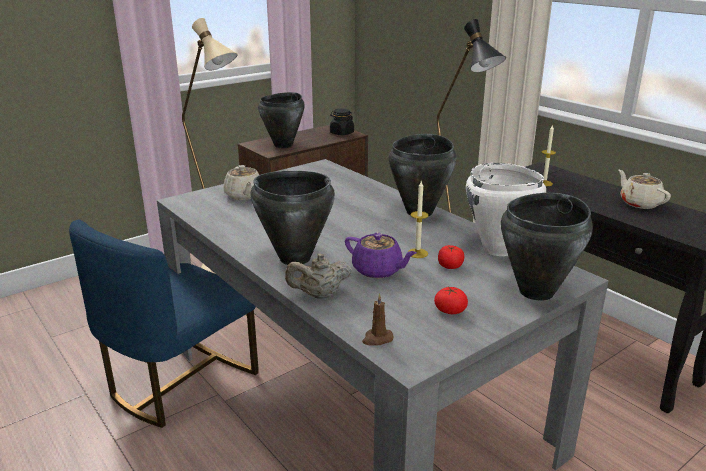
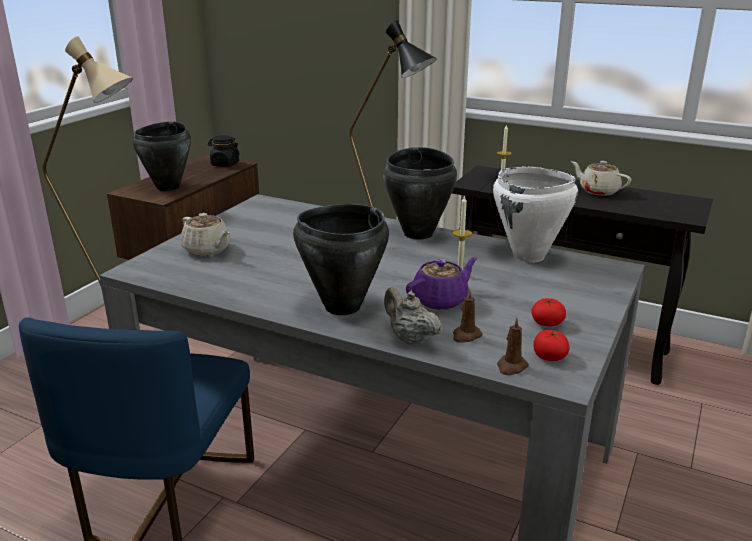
camera: 25 degrees left, 0 degrees up
beige teapot [285,254,352,299] -> beige teapot turned 90 degrees clockwise [384,287,442,345]
purple teapot [345,233,417,278] -> purple teapot turned 45 degrees counterclockwise [406,257,477,310]
tomato [438,245,464,269] -> tomato moved to [533,330,569,361]
black cooking pot [501,193,593,301] -> none
none -> brown candle [453,289,482,343]

